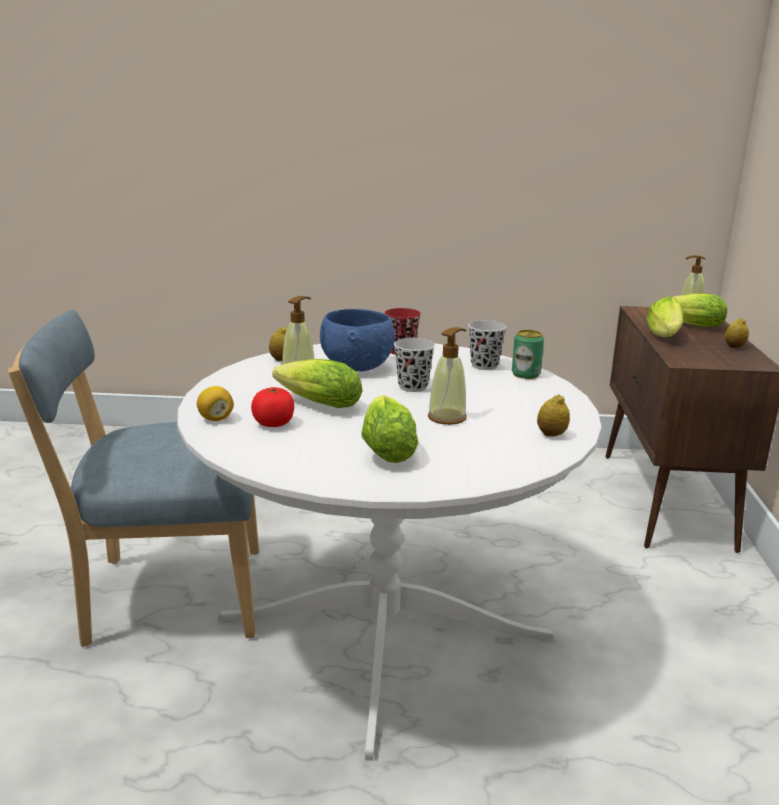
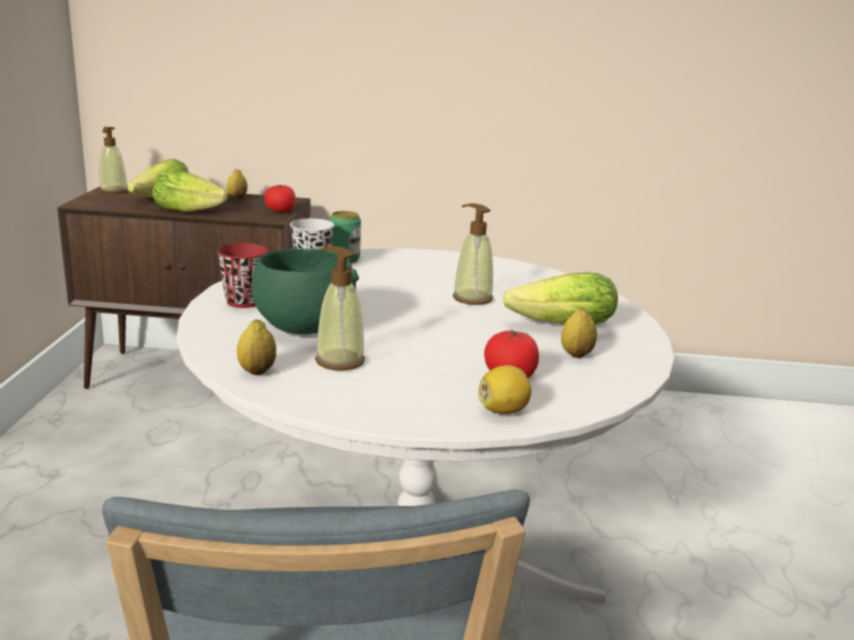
camera: 90 degrees left, 0 degrees up
lettuce [272,359,362,408] -> none
blue bowl [320,309,395,371] -> green bowl [251,249,359,334]
black cup [394,338,435,392] -> none
lemon [537,394,570,436] -> lemon moved to [561,307,597,358]
none -> tomato [264,185,296,212]

